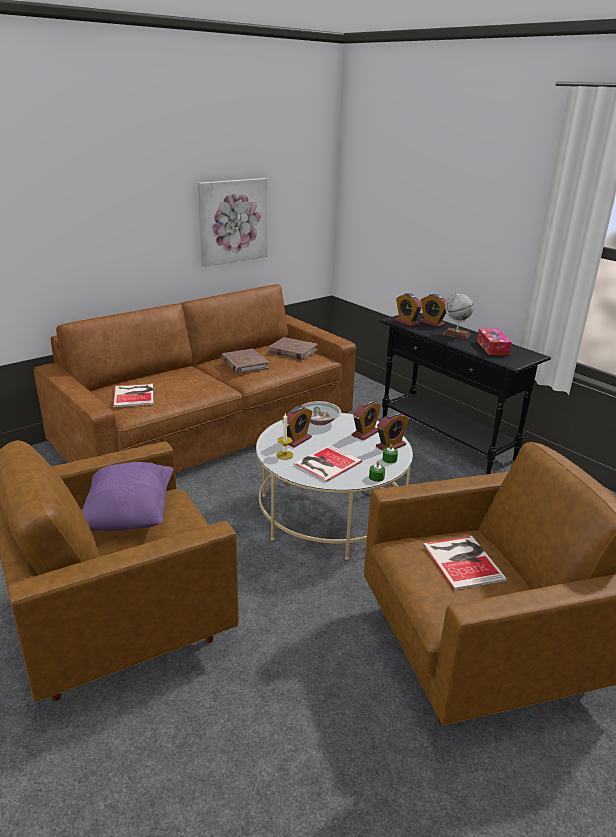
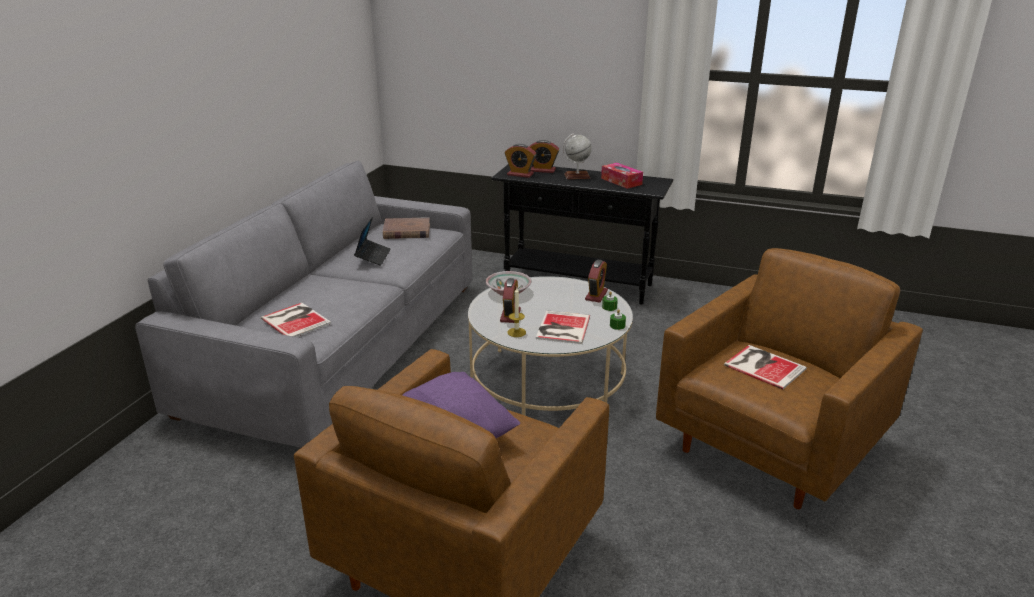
camera: 30 degrees left, 0 degrees up
brown sofa [34,284,356,473] -> grey sofa [135,161,473,448]
picture [198,178,268,267] -> none
brown book [221,349,269,374] -> laptop [354,216,391,266]
alarm clock [352,400,381,440] -> none

